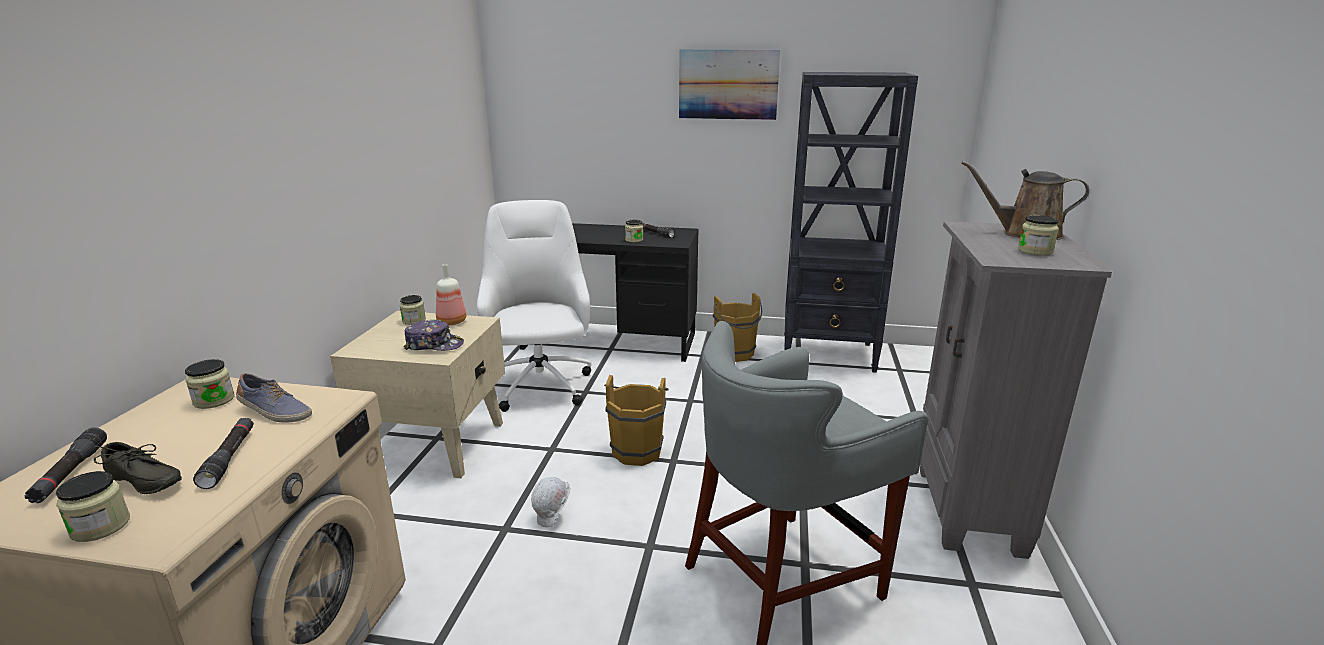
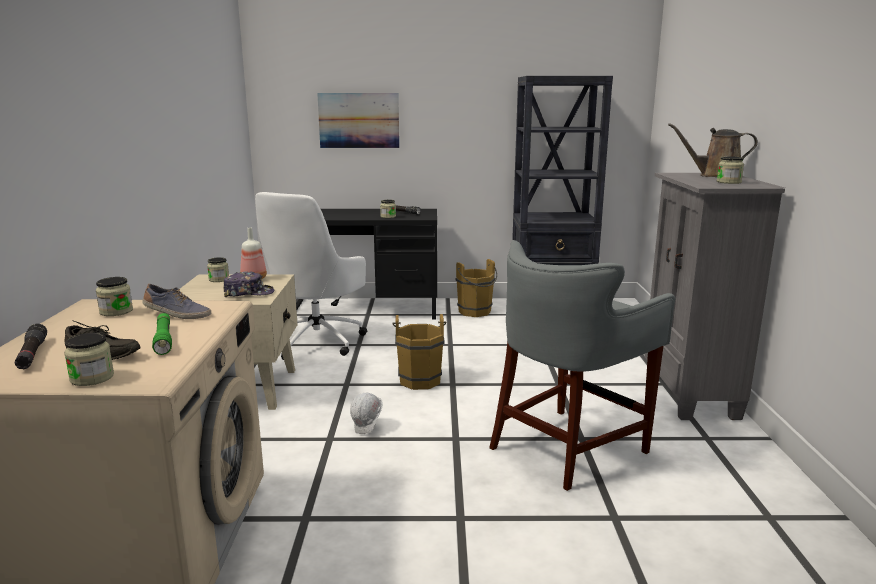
camera: 10 degrees left, 5 degrees down
black flashlight [193,418,254,489] -> green flashlight [152,313,172,355]
white office chair [477,200,591,412] -> white office chair turned 135 degrees counterclockwise [255,192,367,360]
picture [679,49,780,120] -> picture moved to [317,93,399,148]

